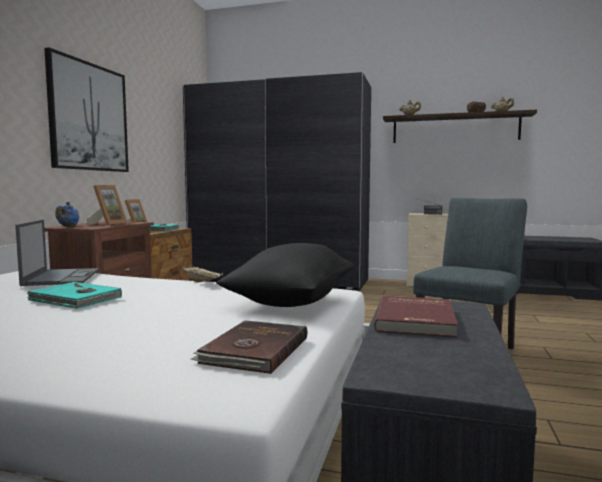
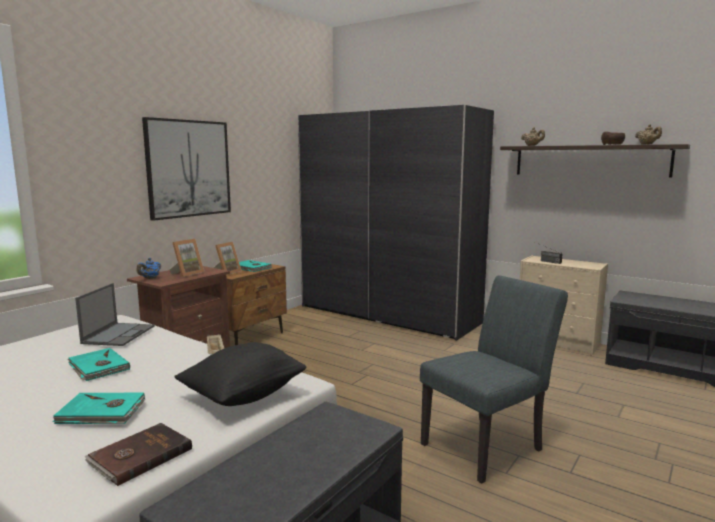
camera: 20 degrees right, 5 degrees up
red book [374,296,458,337] -> none
none -> turquoise book [53,393,145,424]

